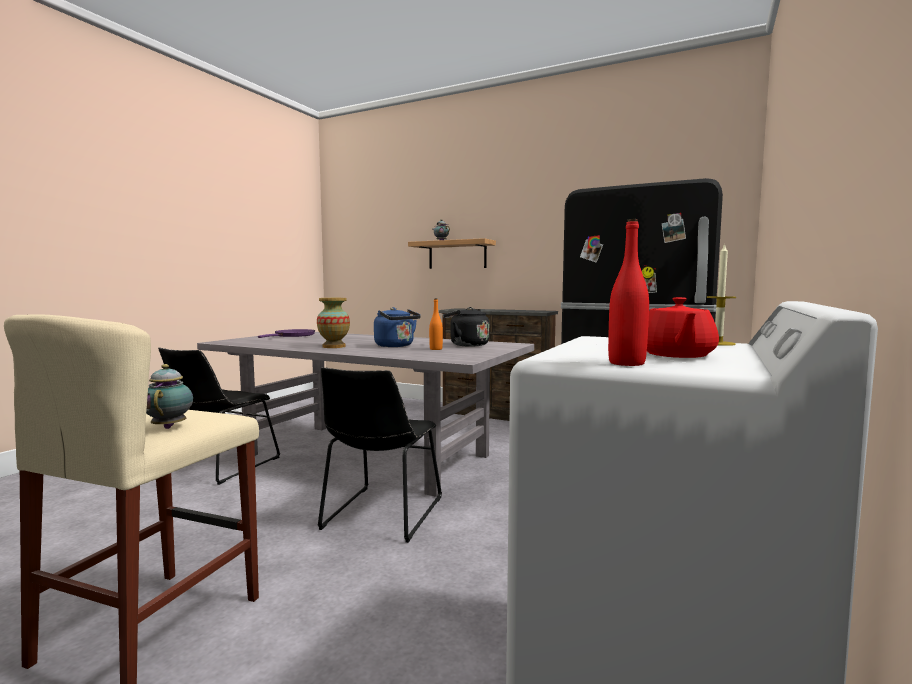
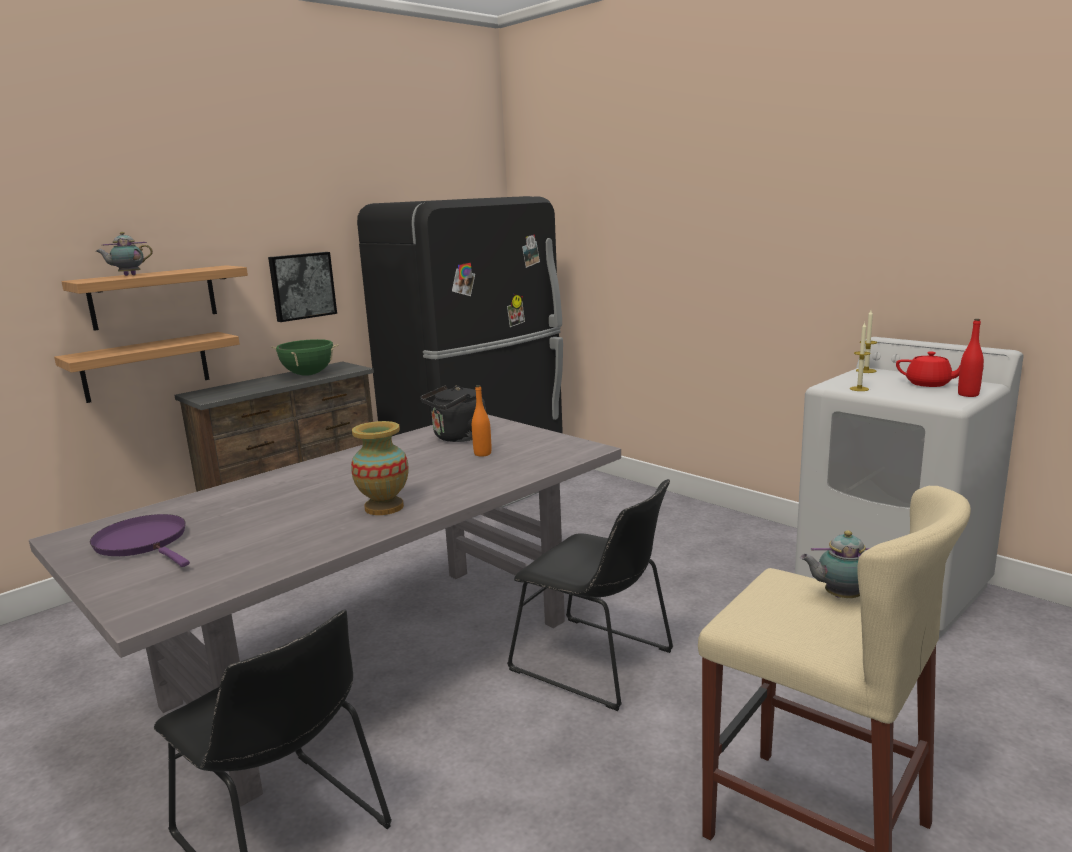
camera: 70 degrees left, 10 degrees up
blue kettle [374,307,421,347] -> none
none -> shelf [54,332,240,403]
none -> picture [268,252,337,322]
none -> green cooking pot [271,339,338,376]
none -> candle [850,322,871,391]

